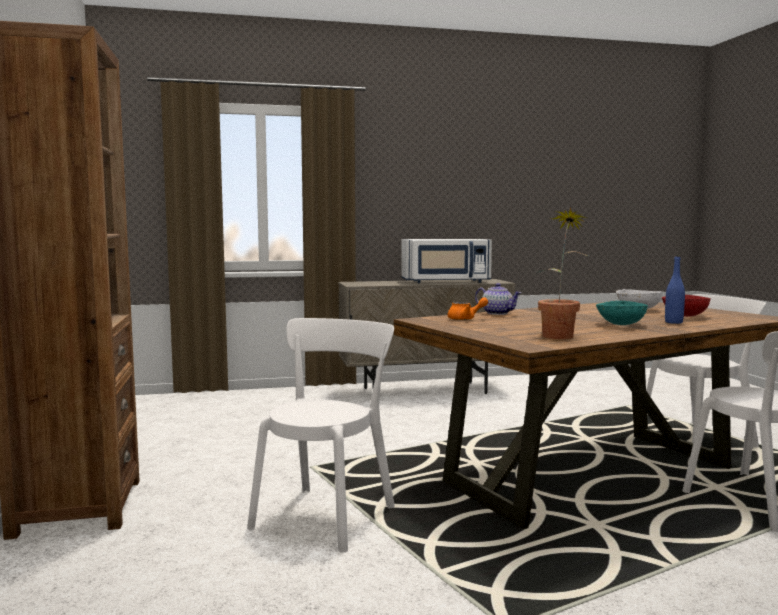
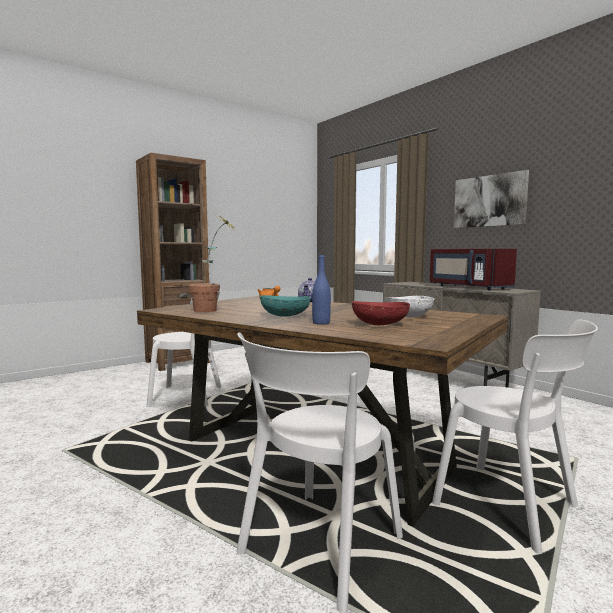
camera: 65 degrees right, 0 degrees up
white microwave [401,239,492,283] -> red microwave [430,249,517,290]
none -> picture [454,170,529,228]

